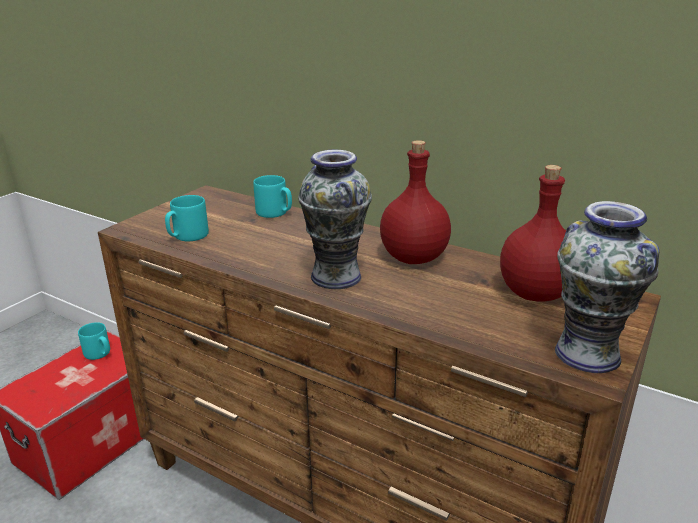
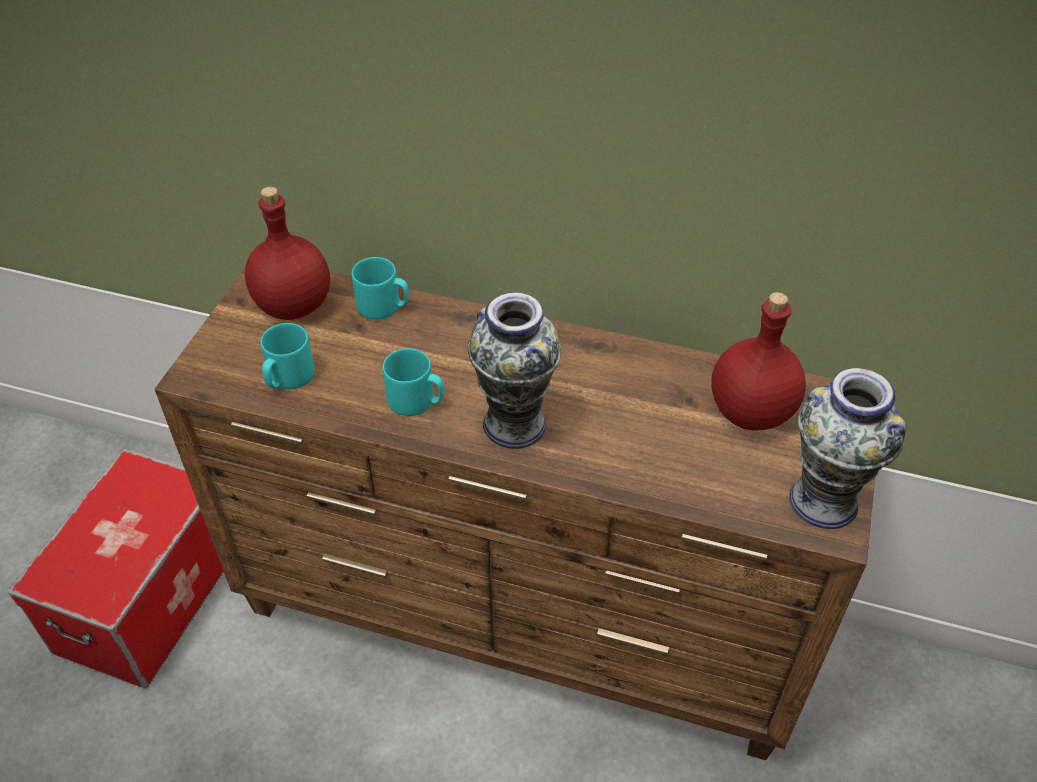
camera: 15 degrees left, 20 degrees up
turquoise mug [78,322,110,360] -> turquoise mug moved to [383,348,444,416]
red bottle [380,140,451,264] -> red bottle moved to [245,187,330,320]

